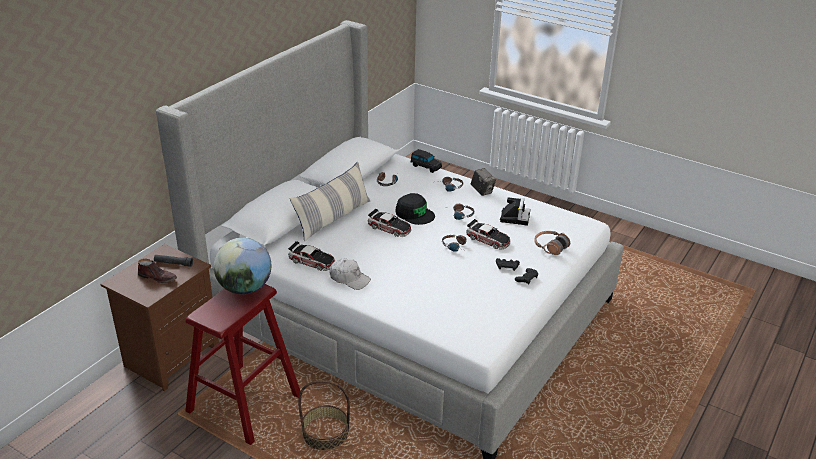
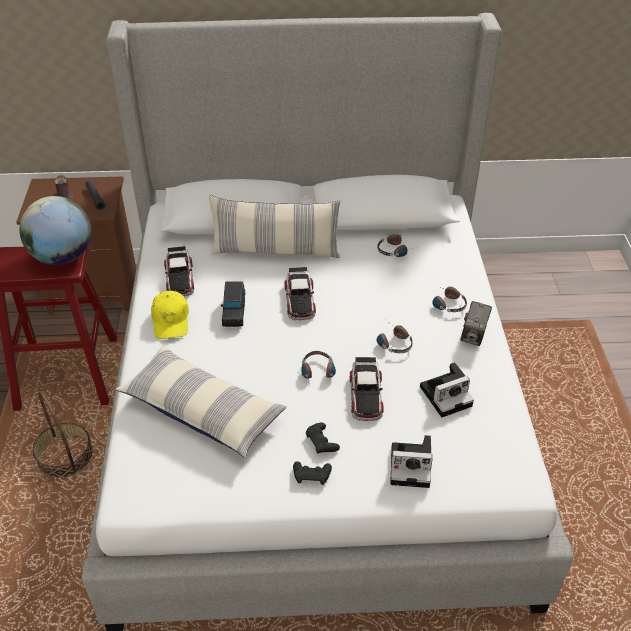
camera: 55 degrees right, 10 degrees up
white cap [329,258,371,290] -> yellow cap [151,291,189,339]
black cap [395,193,435,225] -> none
black toy car [410,149,442,173] -> black toy car moved to [221,281,245,327]
headphones [534,231,570,255] -> camera [390,435,433,488]
none -> pillow [116,345,287,458]

